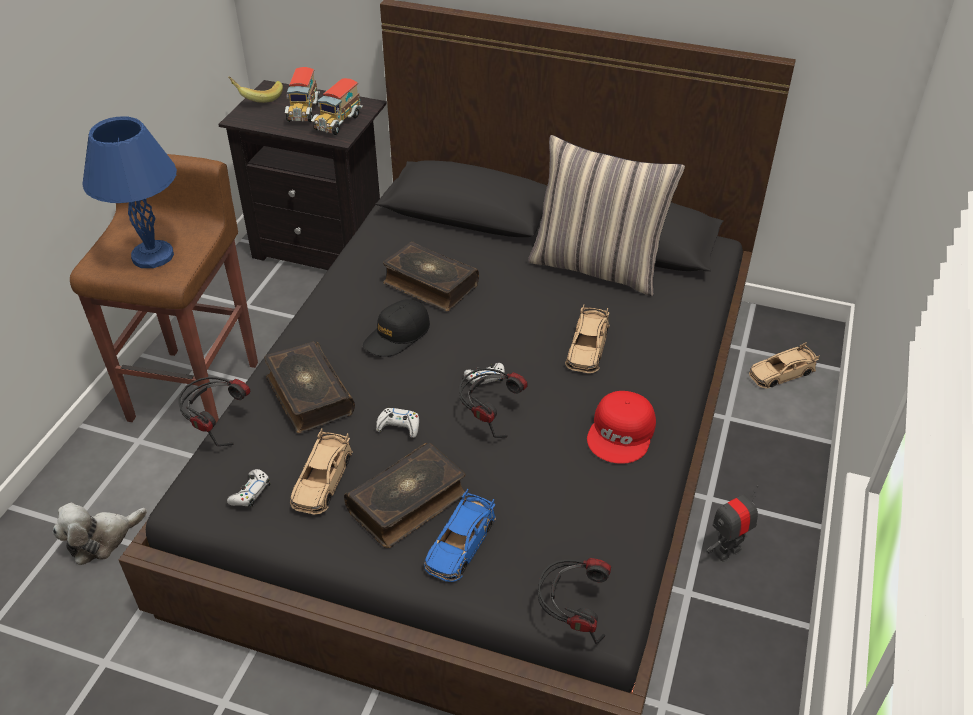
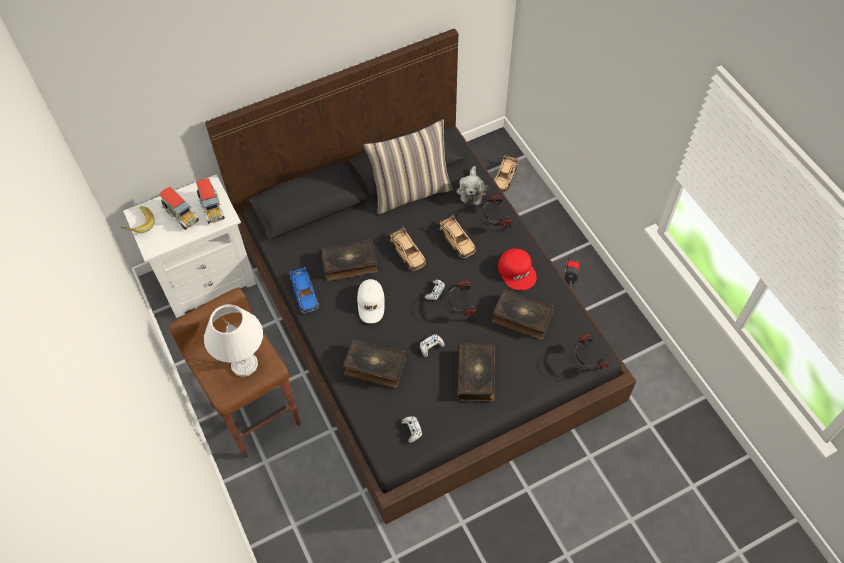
camera: 45 degrees left, 15 degrees up
plush toy [53,503,147,565] -> plush toy moved to [457,166,488,205]
blue table lamp [82,116,177,268] -> white table lamp [204,304,263,377]
headphones [178,377,251,446] -> headphones moved to [478,195,512,228]
black nightstand [218,80,387,270] -> white nightstand [123,174,256,318]
beige toy car [290,428,353,515] -> beige toy car moved to [390,227,426,271]
black cap [363,299,430,357] -> white cap [357,279,385,323]
blue toy car [424,489,496,582] -> blue toy car moved to [289,266,320,313]
none -> book [492,289,554,340]

